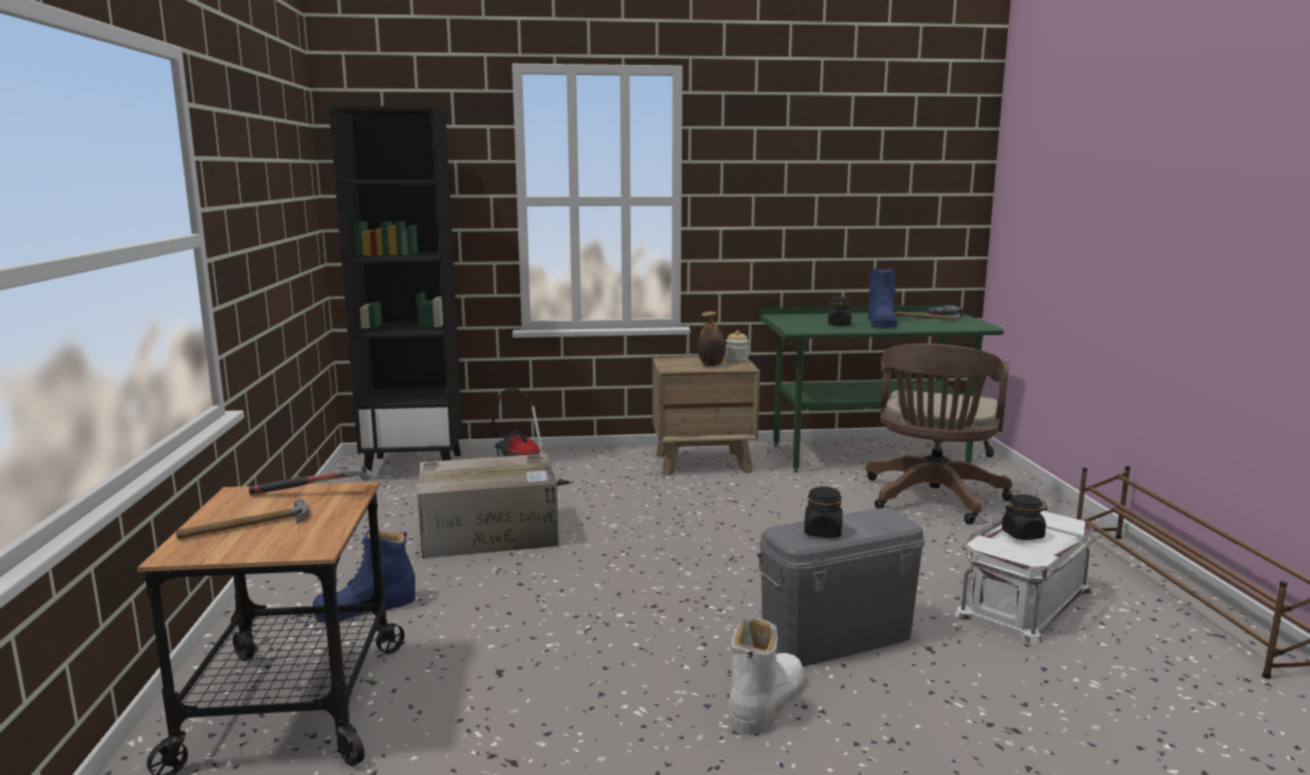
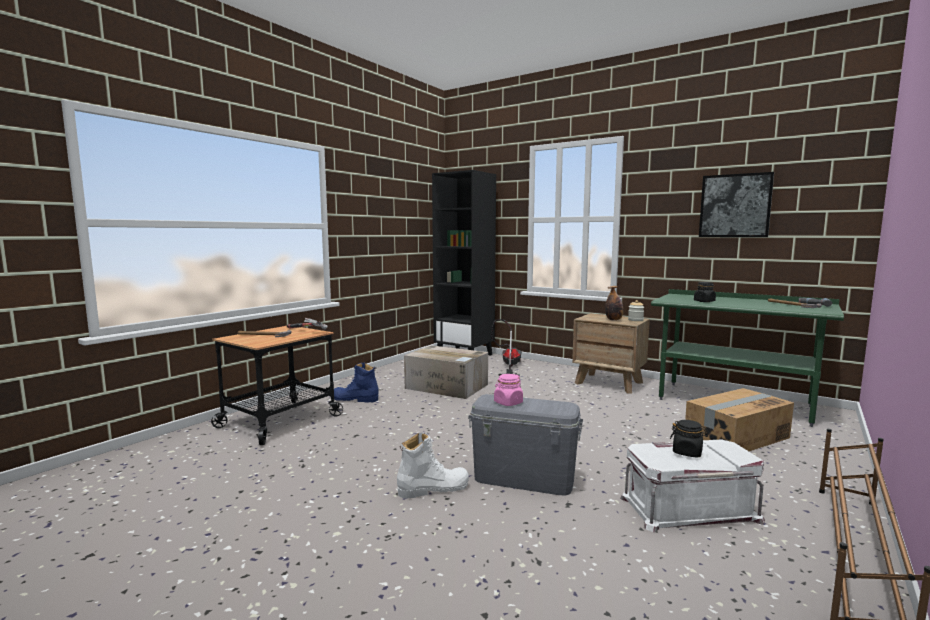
camera: 40 degrees right, 5 degrees down
black jar [804,486,843,538] -> pink jar [494,374,523,406]
brown office chair [865,343,1013,524] -> cardboard box [685,388,794,451]
blue boot [868,269,897,328] -> none
none -> picture [699,172,774,237]

